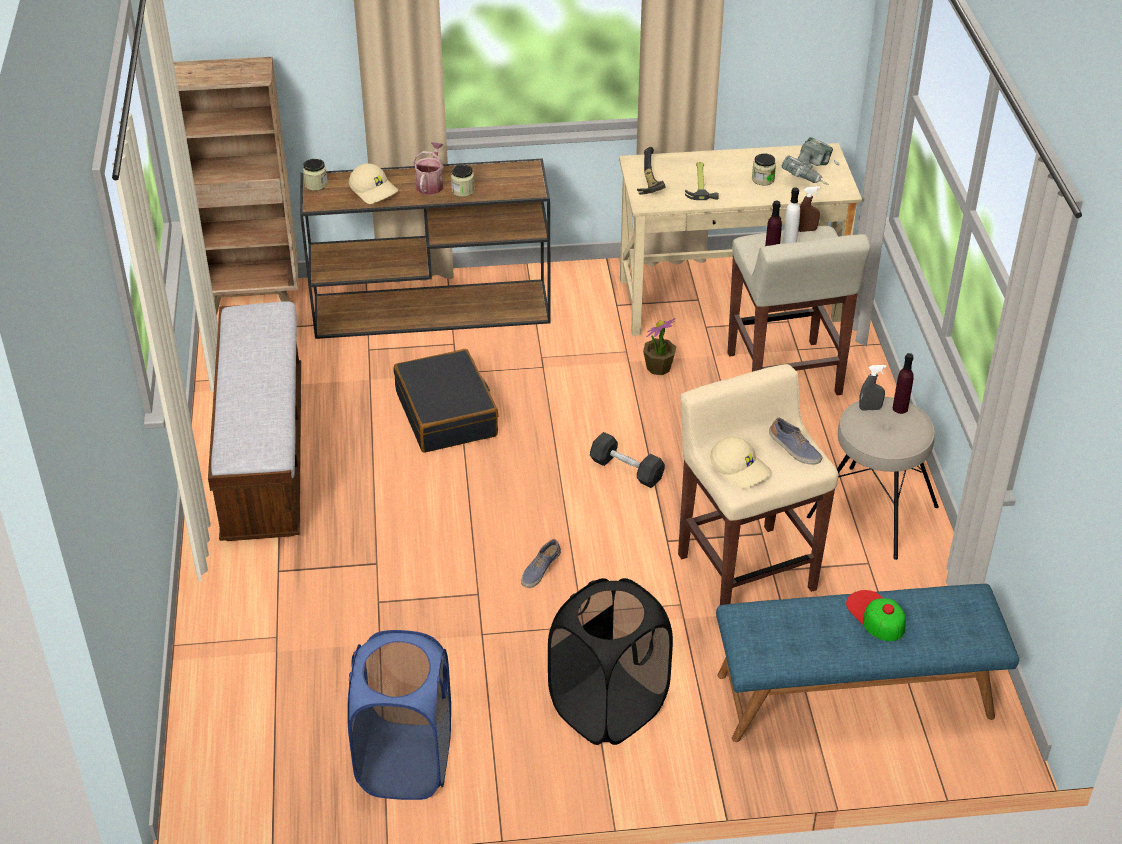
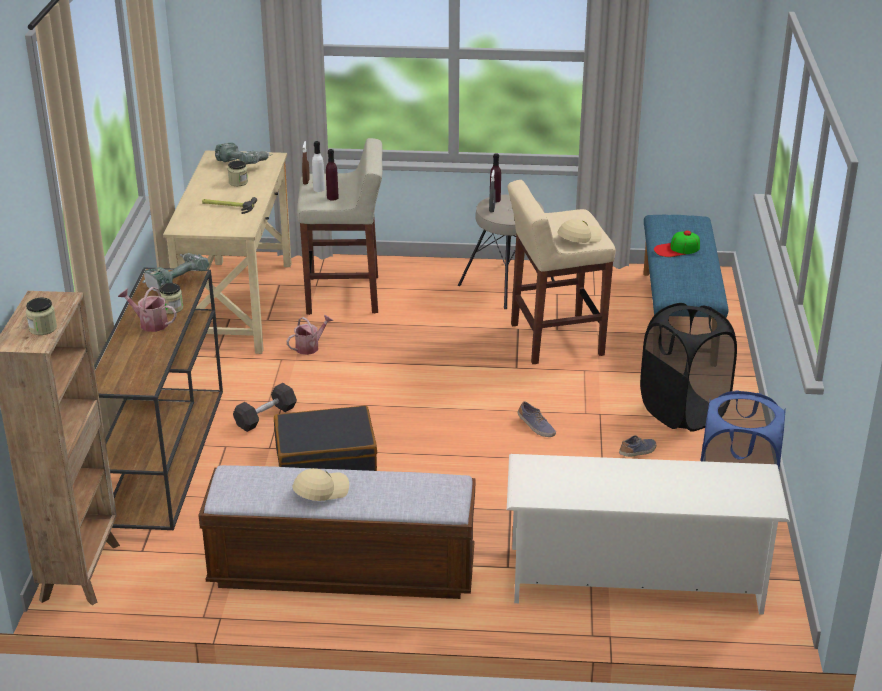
camera: 80 degrees left, 10 degrees down
jar [303,159,328,191] -> jar moved to [26,298,57,335]
beige cap [349,163,398,204] -> beige cap moved to [292,468,349,501]
black dumbbell [590,432,665,488] -> black dumbbell moved to [233,383,297,432]
hammer [637,147,666,195] -> none
potted plant [643,318,676,375] -> watering can [286,315,333,355]
shoe [769,418,822,465] -> shoe moved to [619,435,656,457]
none -> power drill [142,253,209,292]
none -> white shoe rack [507,454,790,615]

